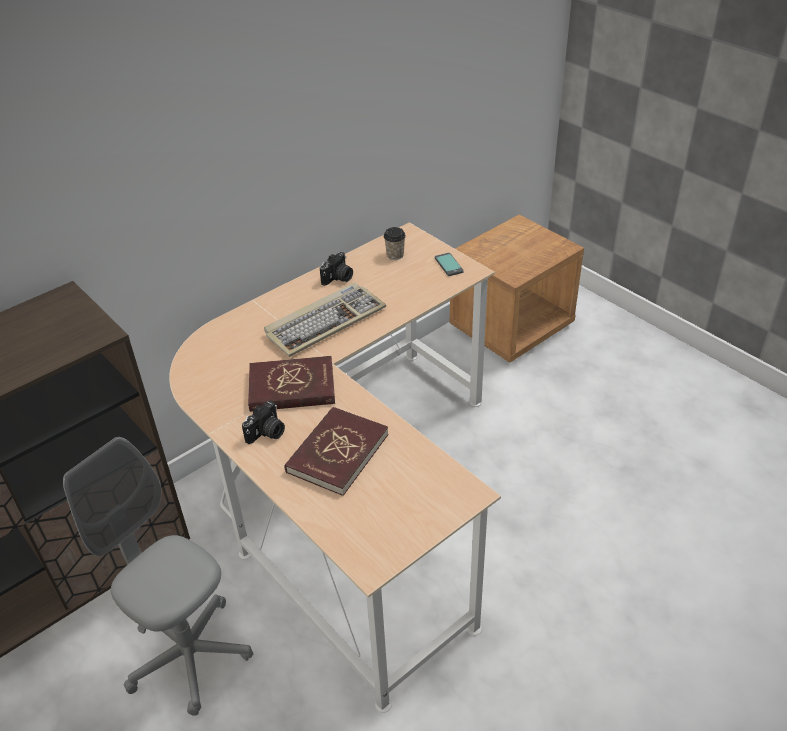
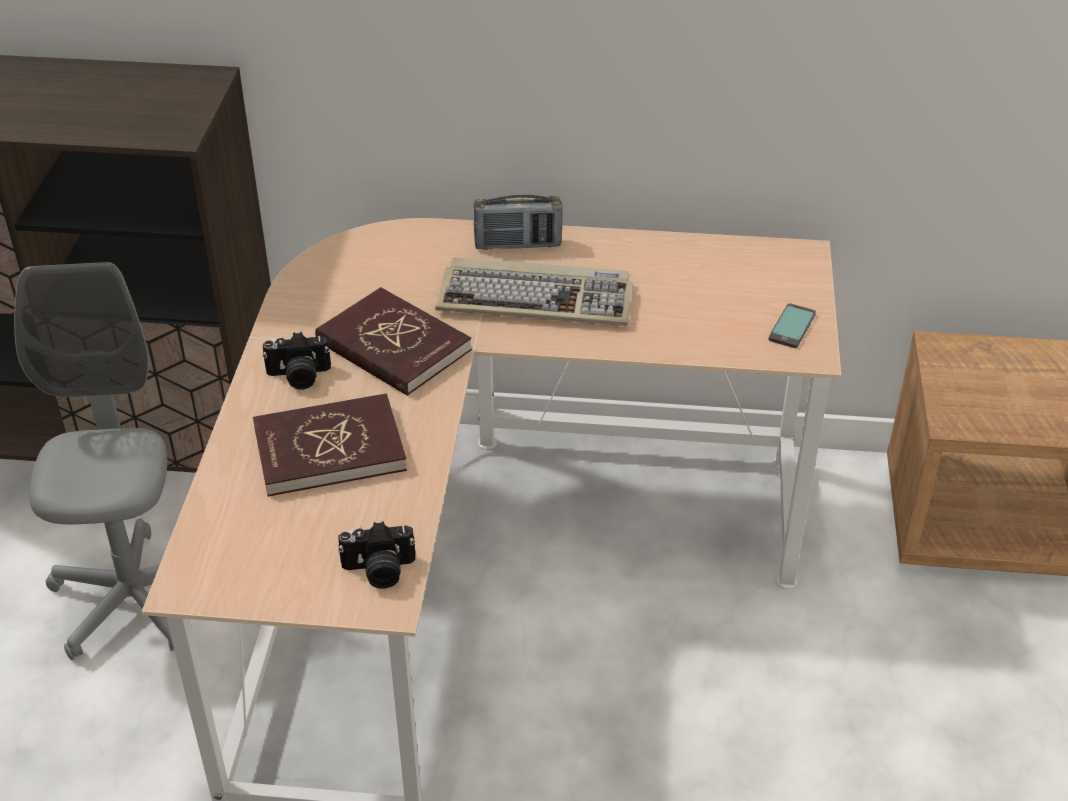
camera: 45 degrees right, 0 degrees up
camera [320,252,353,286] -> camera moved to [338,521,416,589]
cup [384,227,406,260] -> none
none -> radio [474,195,562,250]

